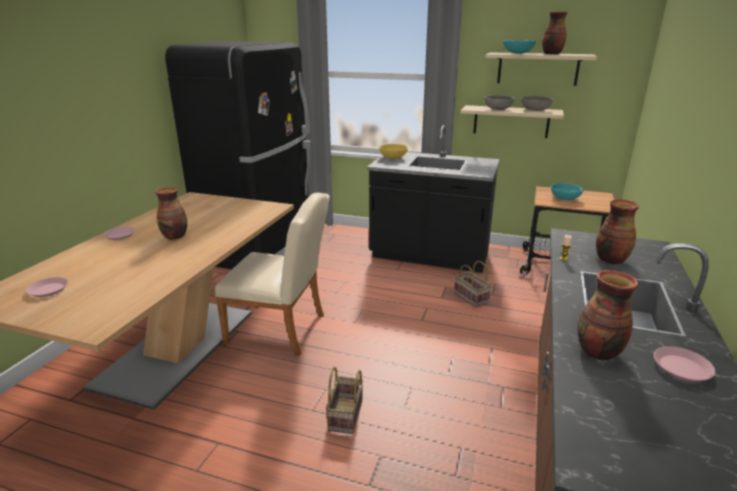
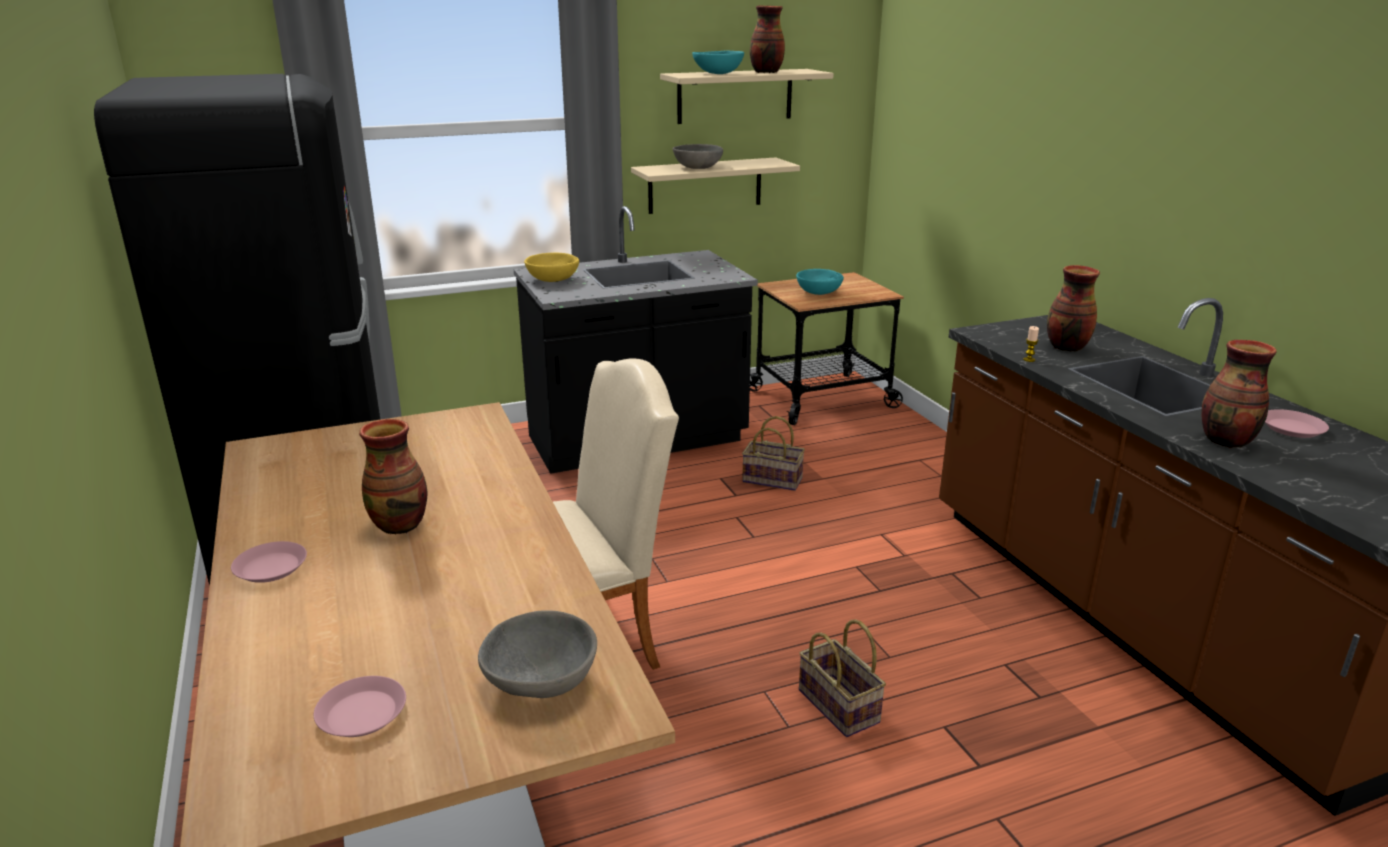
camera: 40 degrees left, 0 degrees up
grey bowl [521,96,553,111] -> grey bowl moved to [478,610,597,698]

